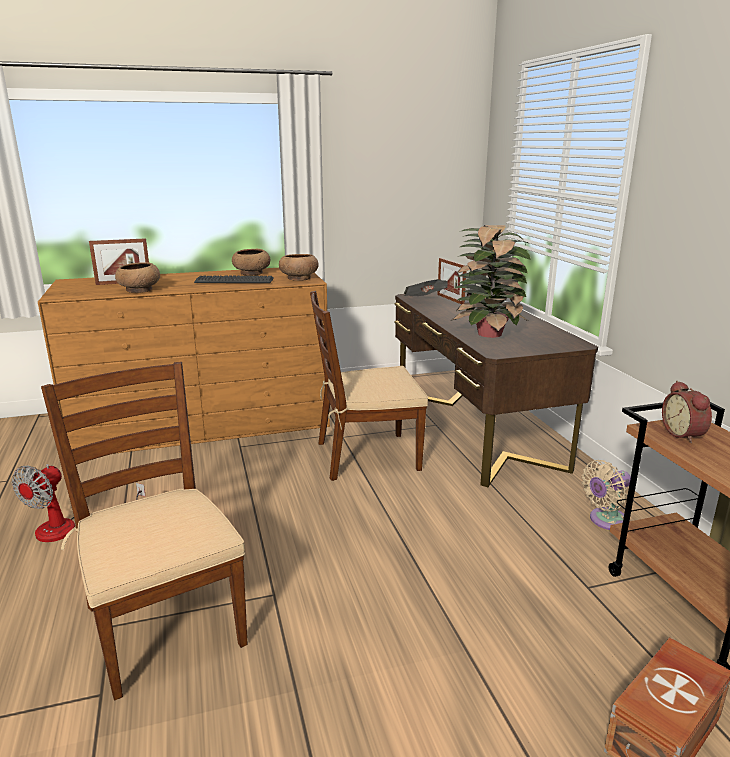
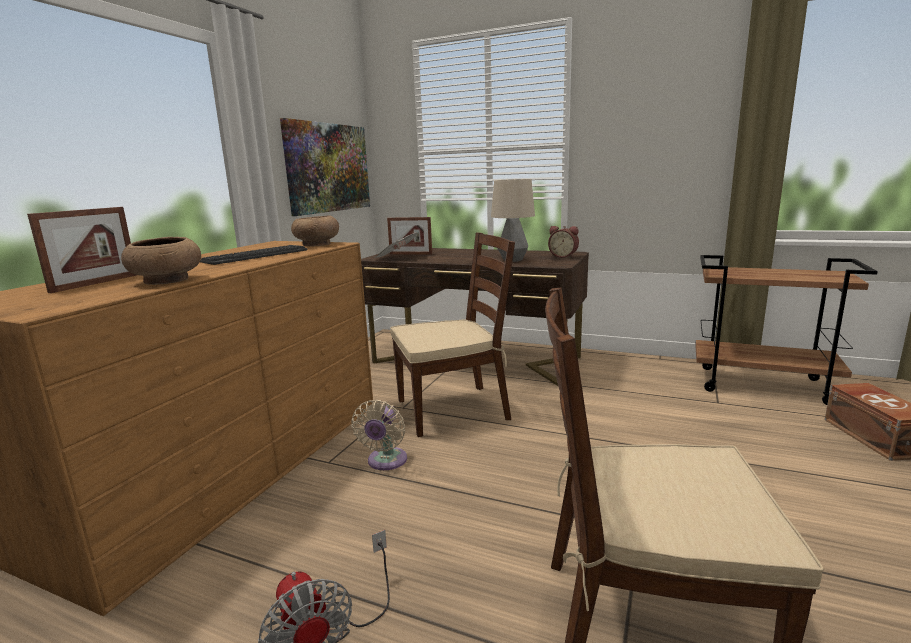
camera: 50 degrees left, 5 degrees down
brown bowl [232,249,270,275] -> none
brown chair [310,291,428,481] -> brown chair turned 135 degrees counterclockwise [390,232,515,437]
potted plant [450,225,531,338] -> table lamp [491,179,535,262]
beige fan [582,460,631,530] -> beige fan moved to [351,400,407,470]
alarm clock [662,381,712,443] -> alarm clock moved to [548,226,579,258]
none -> picture [280,118,370,216]

